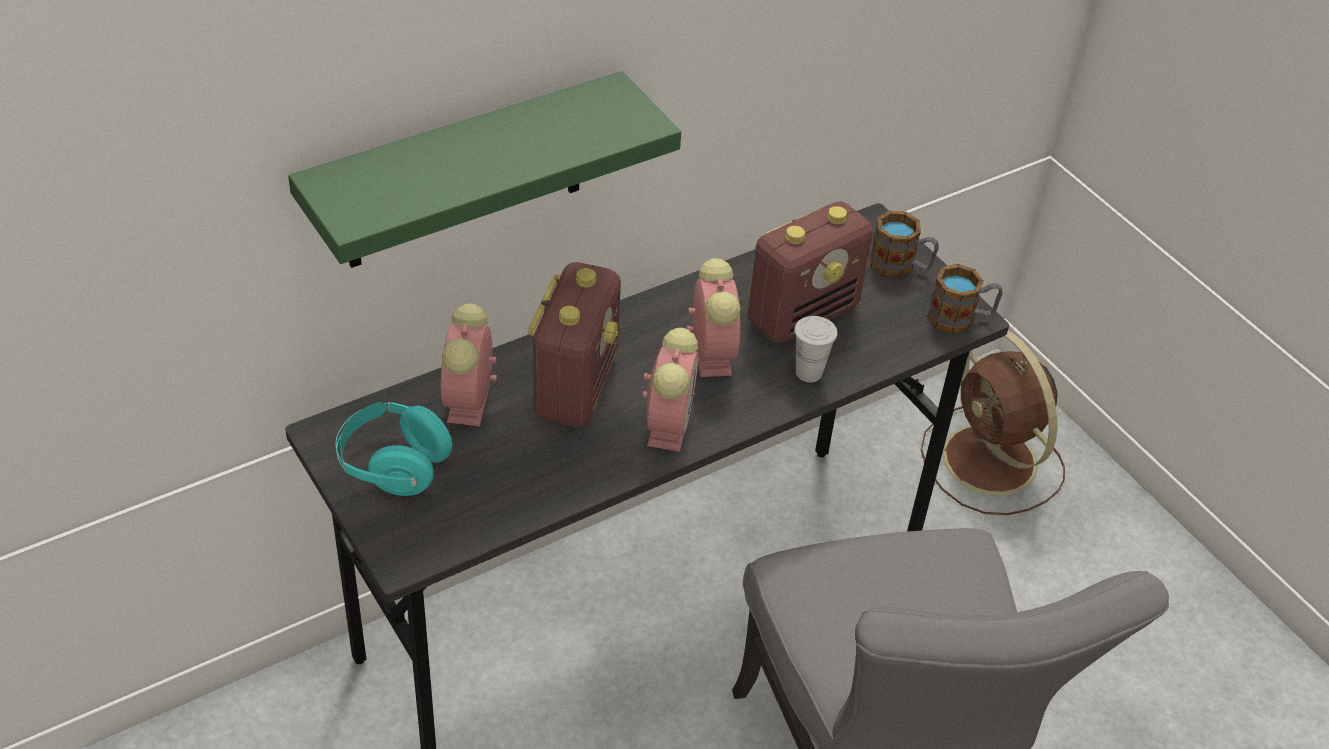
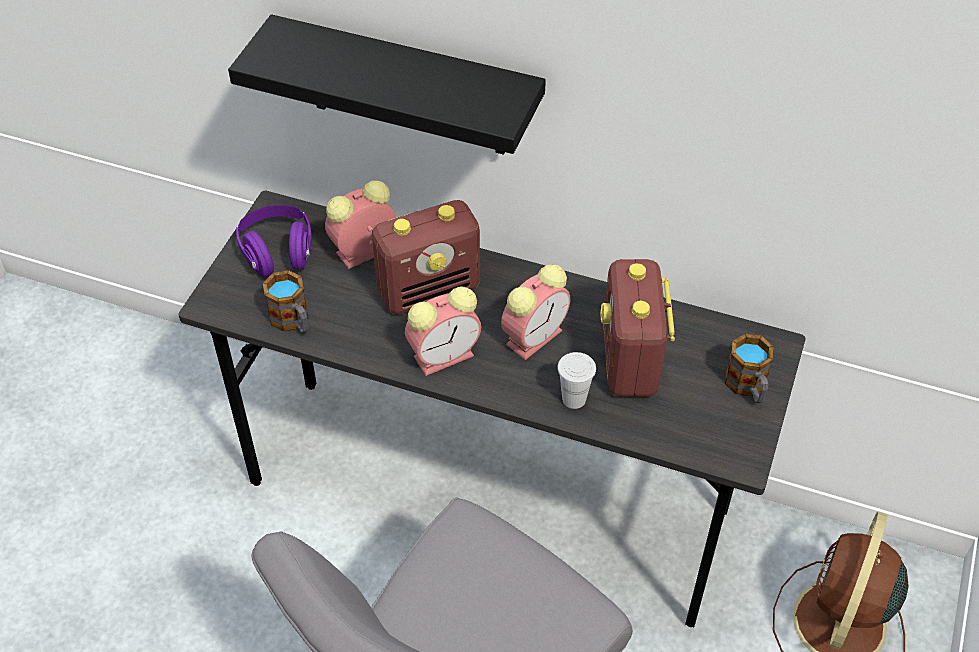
camera: 55 degrees right, 5 degrees up
green shelf [288,71,681,268] -> black shelf [228,14,546,155]
turquoise headphones [336,402,454,496] -> purple headphones [236,205,312,277]
radio [748,201,873,343] -> radio turned 75 degrees clockwise [600,259,675,397]
mug [927,264,1003,334] -> mug moved to [263,270,309,333]

